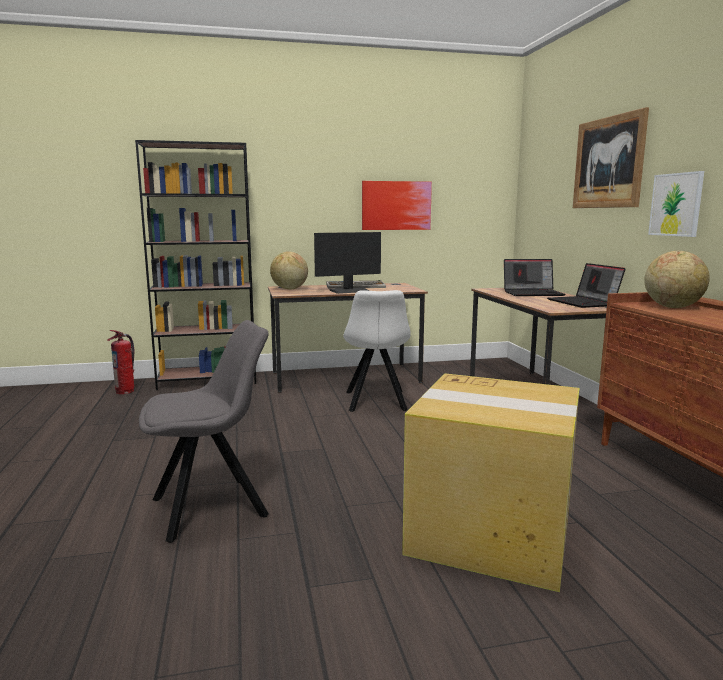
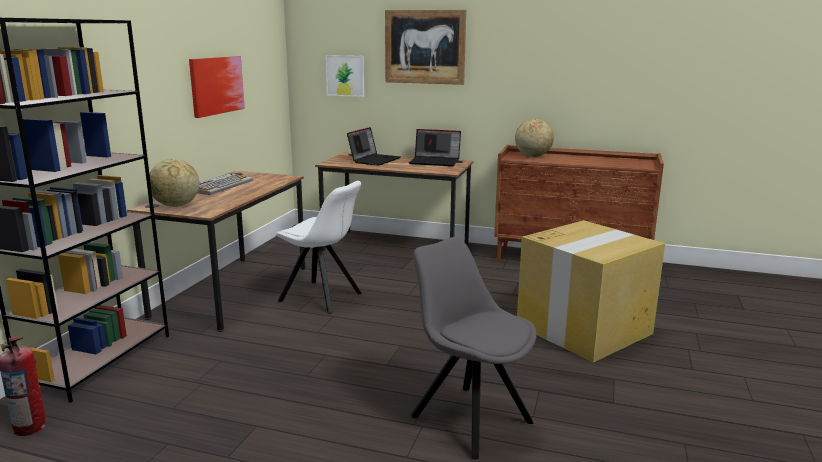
camera: 60 degrees left, 5 degrees up
grey chair [139,320,269,543] -> grey chair turned 45 degrees counterclockwise [411,237,537,459]
monitor [314,232,381,294] -> none
picture [648,171,704,237] -> picture moved to [325,55,364,97]

